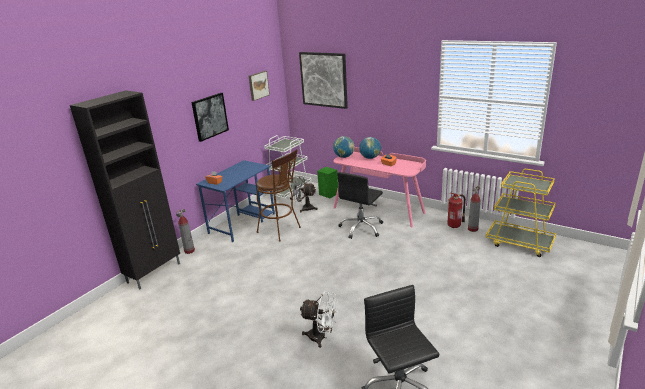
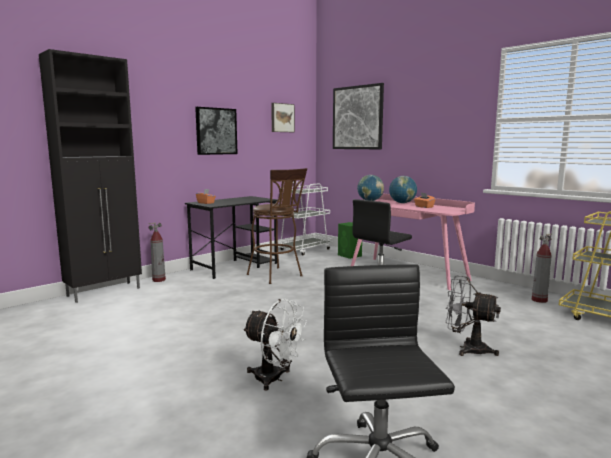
camera: 10 degrees right, 15 degrees down
blue desk [196,160,275,242] -> black desk [185,196,277,279]
grey fan [291,176,318,213] -> grey fan moved to [446,276,501,356]
fire extinguisher [447,193,466,228] -> none

